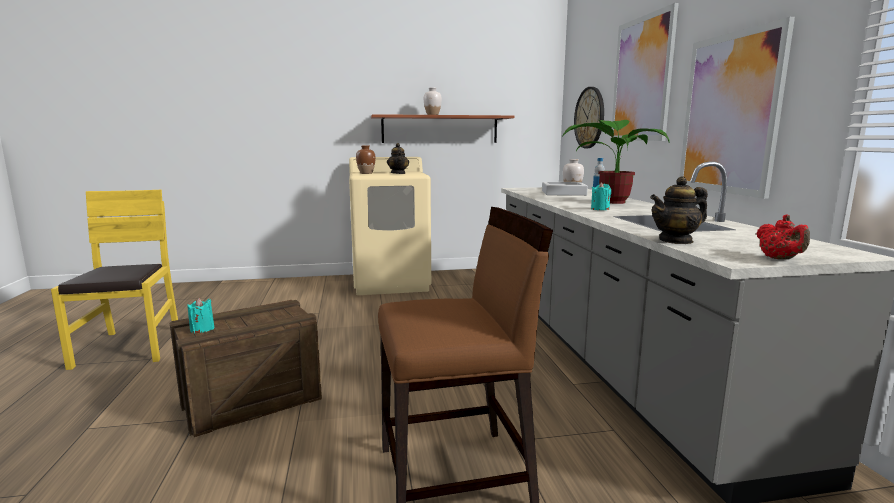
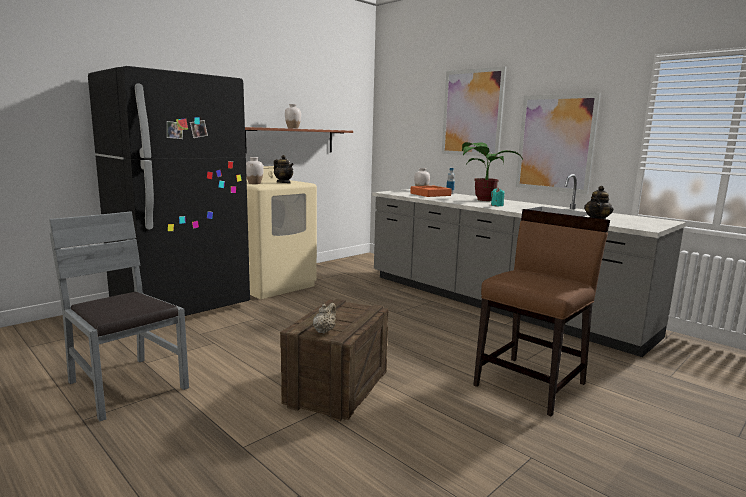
camera: 35 degrees left, 0 degrees up
yellow chair [51,190,178,370] -> grey chair [49,211,189,421]
turquoise candle [187,298,214,333] -> beige teapot [313,303,336,334]
brown vase [356,146,375,174] -> white vase [246,157,264,184]
grey tray [542,182,588,196] -> orange tray [410,186,452,197]
wall clock [574,87,604,148] -> none
red teapot [757,215,810,260] -> none
none -> black fridge [88,66,250,316]

